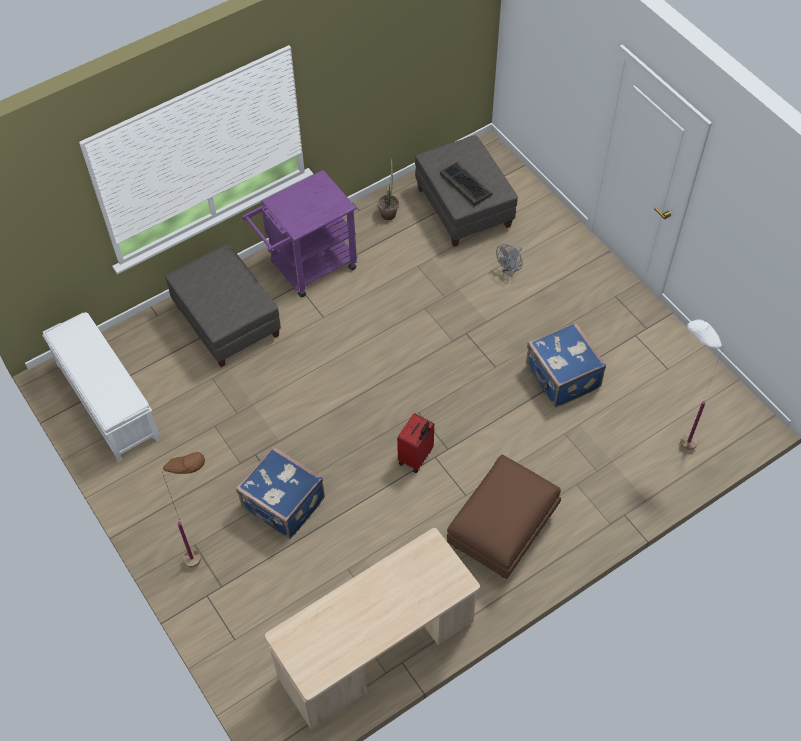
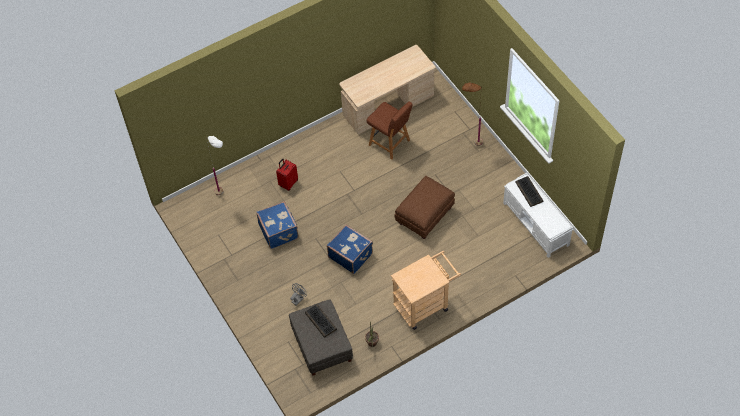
camera: 175 degrees left, 0 degrees up
grey ottoman [165,244,281,367] -> none
blue suitcase [236,447,325,539] -> blue suitcase moved to [327,224,373,274]
purple cart [242,170,358,297] -> beige cart [391,251,461,330]
red suitcase [397,413,434,473] -> red suitcase moved to [276,158,298,191]
brown ottoman [447,455,561,579] -> brown ottoman moved to [394,176,455,239]
none -> brown chair [366,102,413,160]
none -> keyboard [515,176,544,207]

